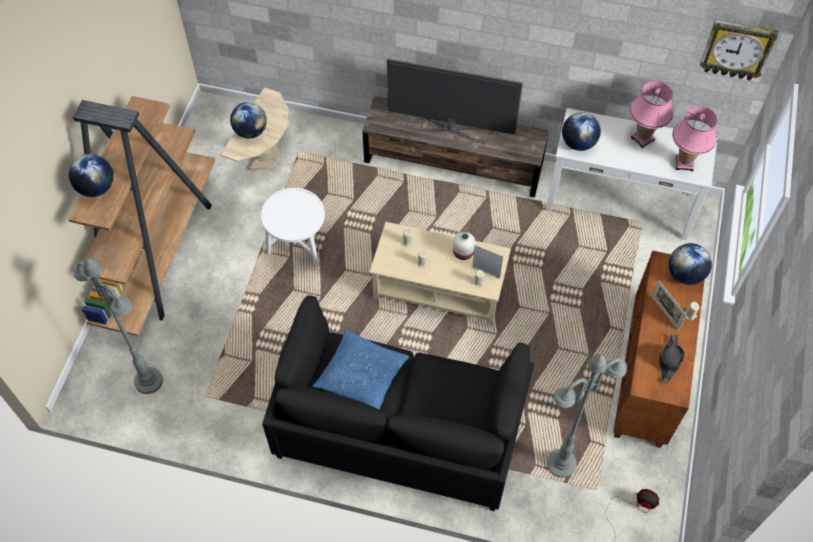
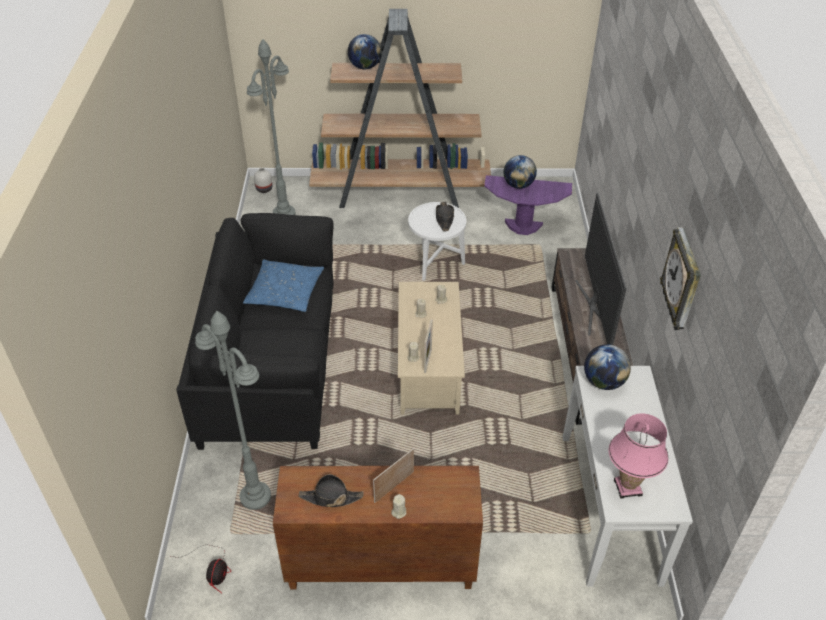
camera: 75 degrees right, 15 degrees down
beige side table [220,87,289,171] -> purple side table [484,175,572,235]
white vase [453,232,475,260] -> white vase moved to [254,168,272,193]
pink table lamp [629,81,673,148] -> none
globe [669,243,712,285] -> none
wall clock [700,19,779,80] -> wall clock moved to [660,227,701,330]
none -> black hat [436,202,454,231]

